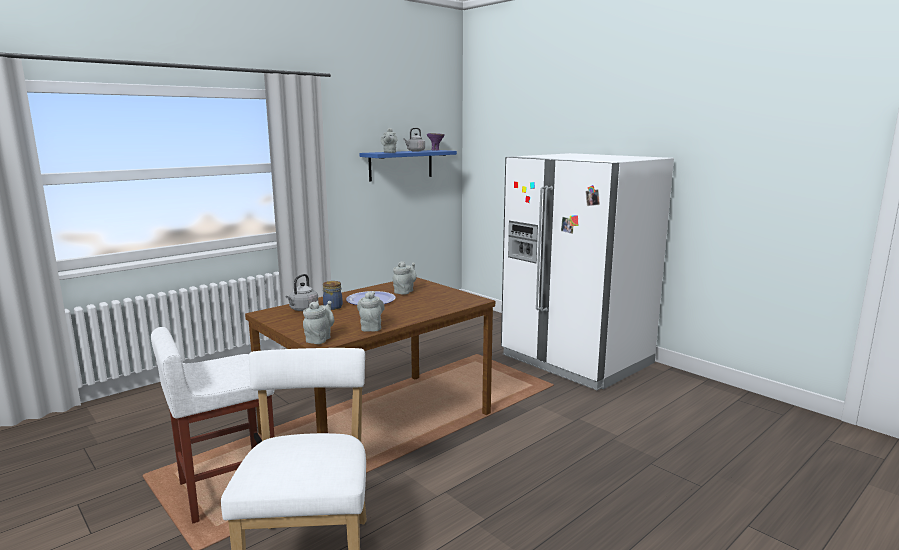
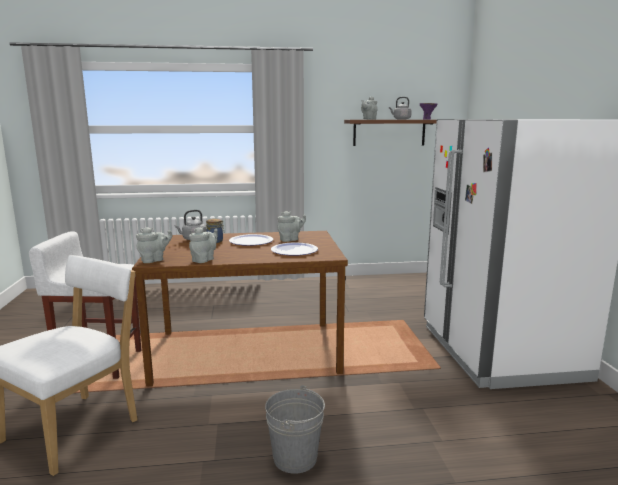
camera: 35 degrees right, 0 degrees up
blue shelf [359,150,457,181] -> brown shelf [344,120,437,146]
none -> grey bucket [265,385,325,474]
none -> plate [271,243,318,256]

